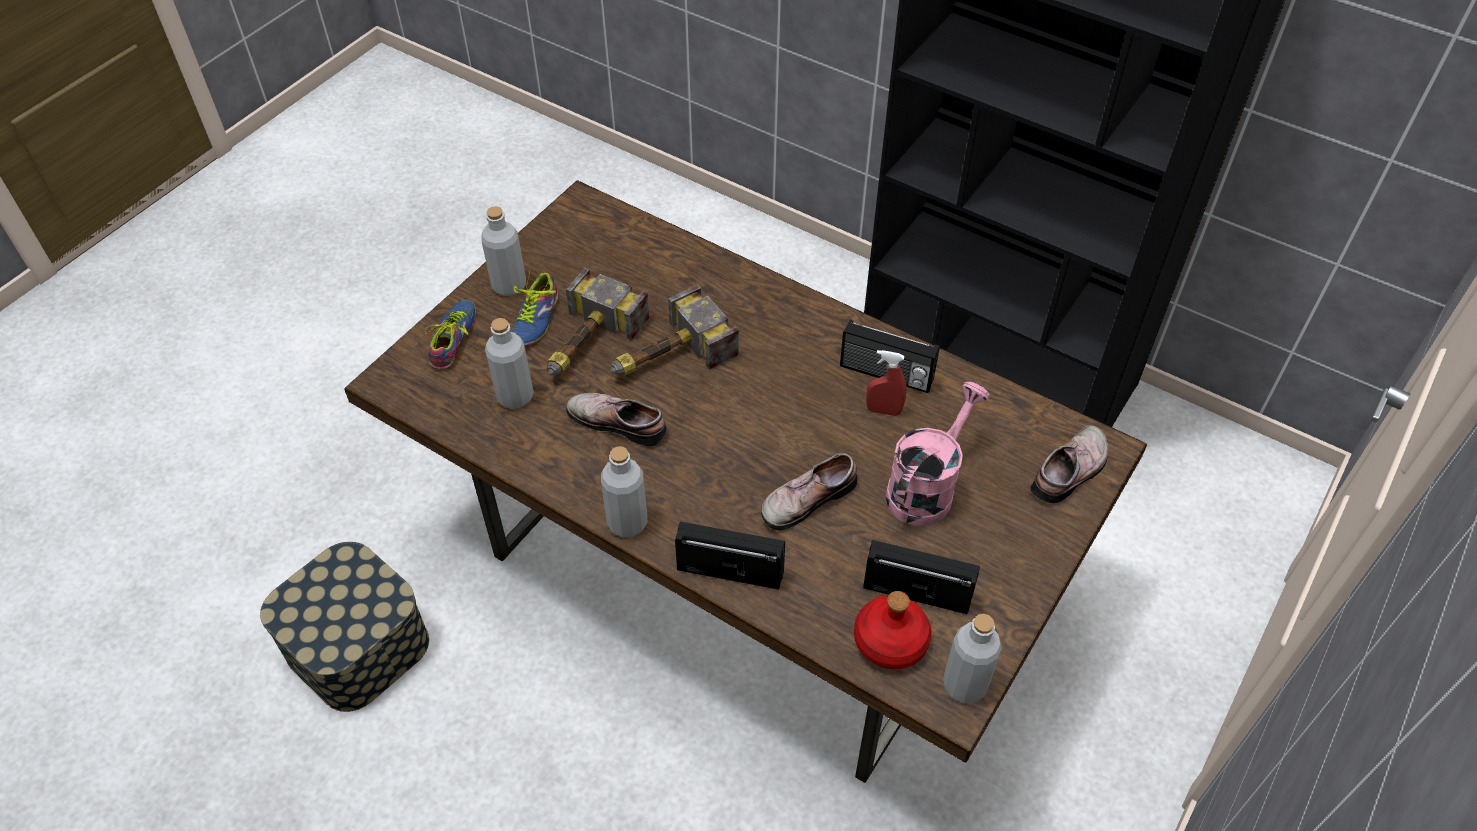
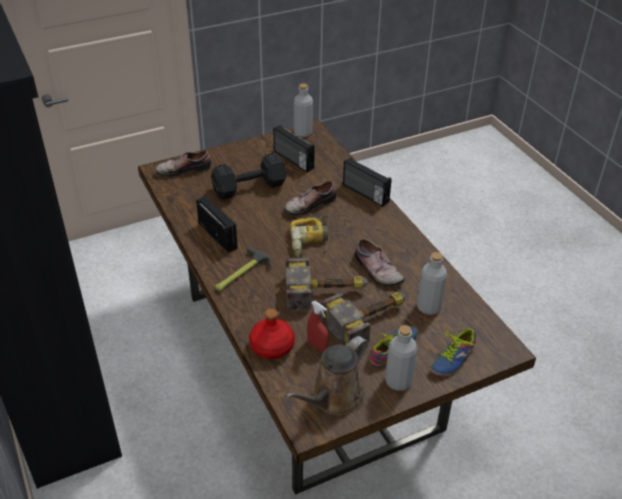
camera: 150 degrees left, 10 degrees down
storage box [260,542,429,712] -> none
grey bottle [601,446,647,537] -> none
shoe [761,453,857,530] -> shoe turned 150 degrees clockwise [284,181,336,216]
red bottle [854,591,931,669] -> red bottle moved to [249,309,295,359]
red spray bottle [866,350,907,416] -> red spray bottle moved to [307,301,329,352]
pink watering can [885,382,989,526] -> black dumbbell [211,153,287,200]
none -> hammer [215,246,271,291]
none -> brown watering can [285,336,368,415]
none -> power drill [290,215,330,258]

